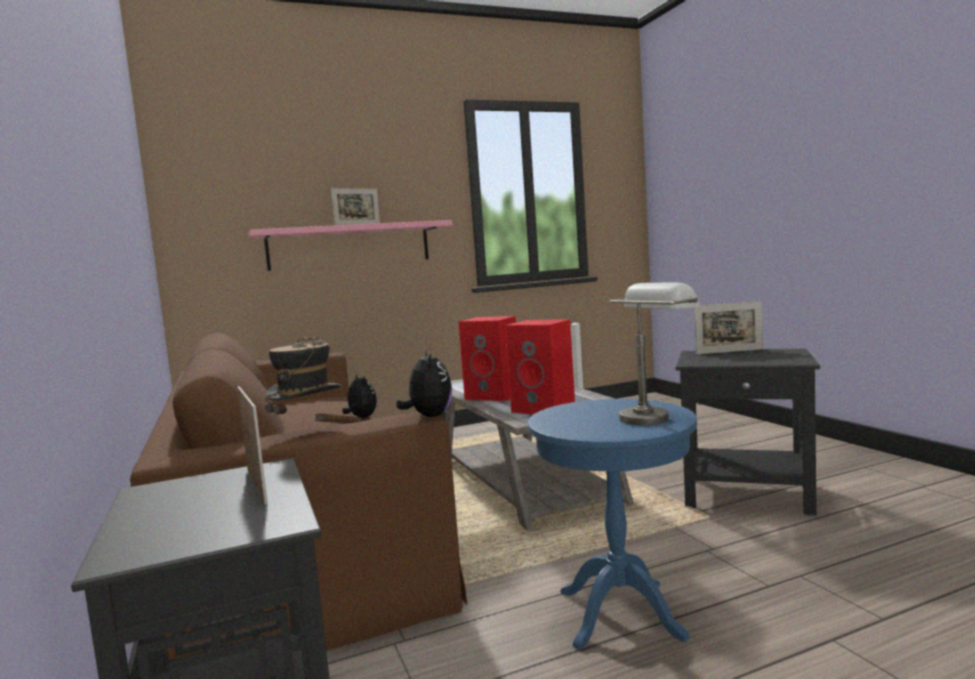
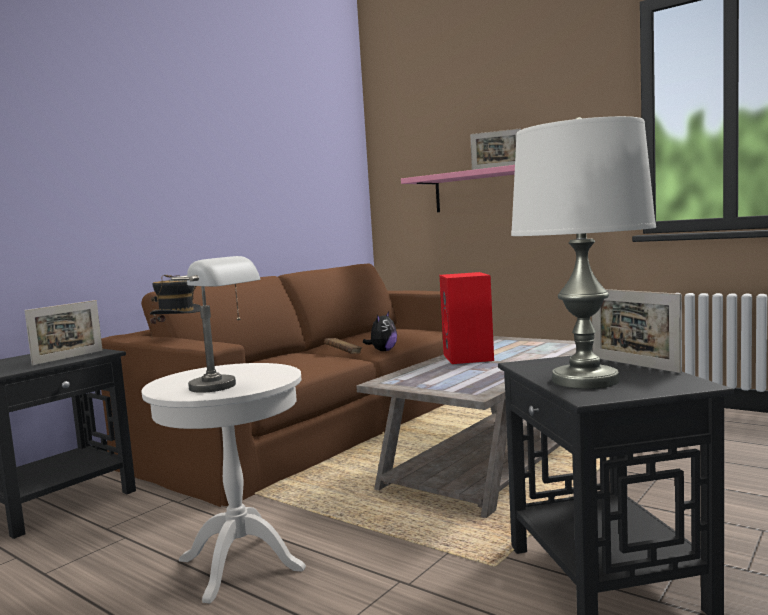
camera: 60 degrees right, 0 degrees up
plush toy [396,349,452,417] -> none
red speaker [505,319,575,414] -> none
blue side table [528,399,697,650] -> white side table [141,363,306,604]
none -> white table lamp [511,116,656,389]

